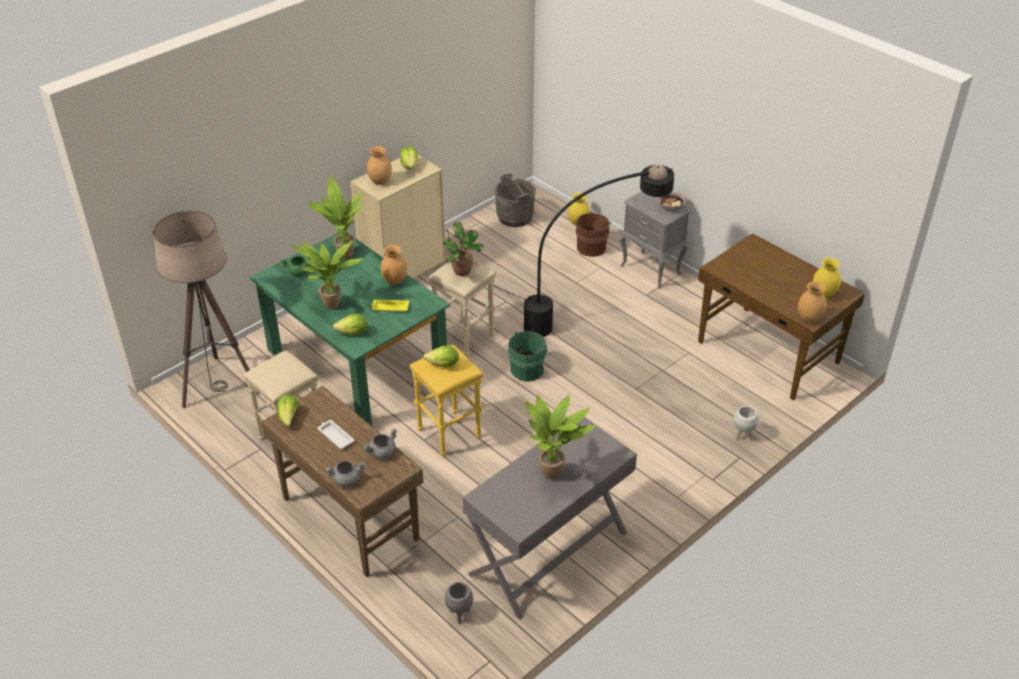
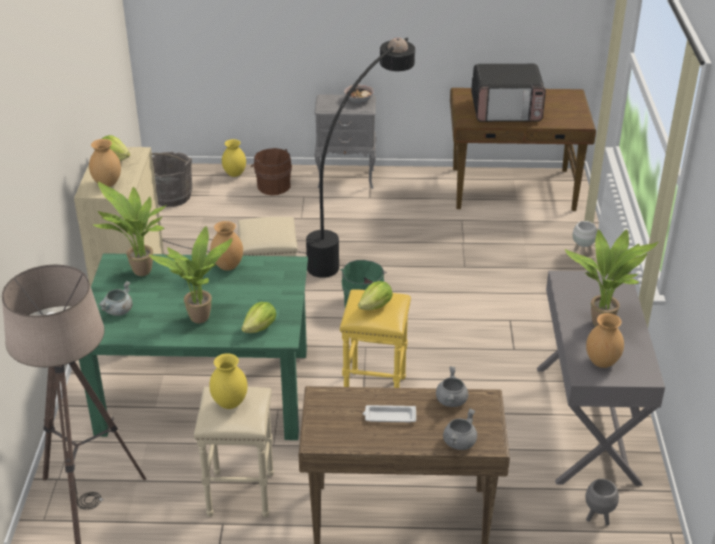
camera: 45 degrees left, 5 degrees down
lettuce [278,394,299,427] -> none
green cooking pot [280,256,311,276] -> grey cooking pot [98,281,133,316]
yellow tray [371,300,409,312] -> none
potted plant [443,222,484,276] -> none
brown vase [798,281,827,323] -> brown vase moved to [586,313,624,368]
yellow vase [813,258,841,298] -> yellow vase moved to [209,353,248,409]
none -> microwave [471,64,546,122]

